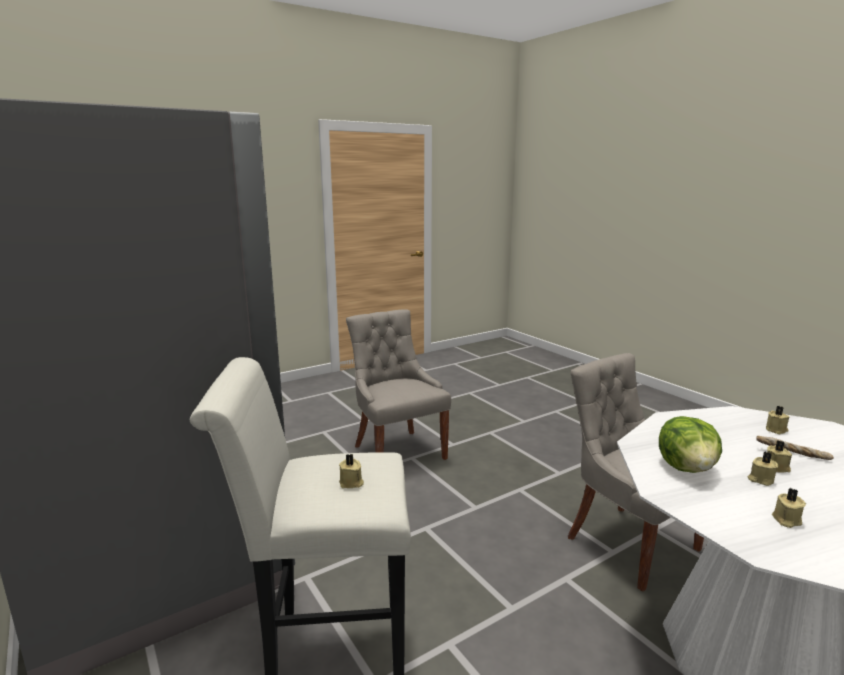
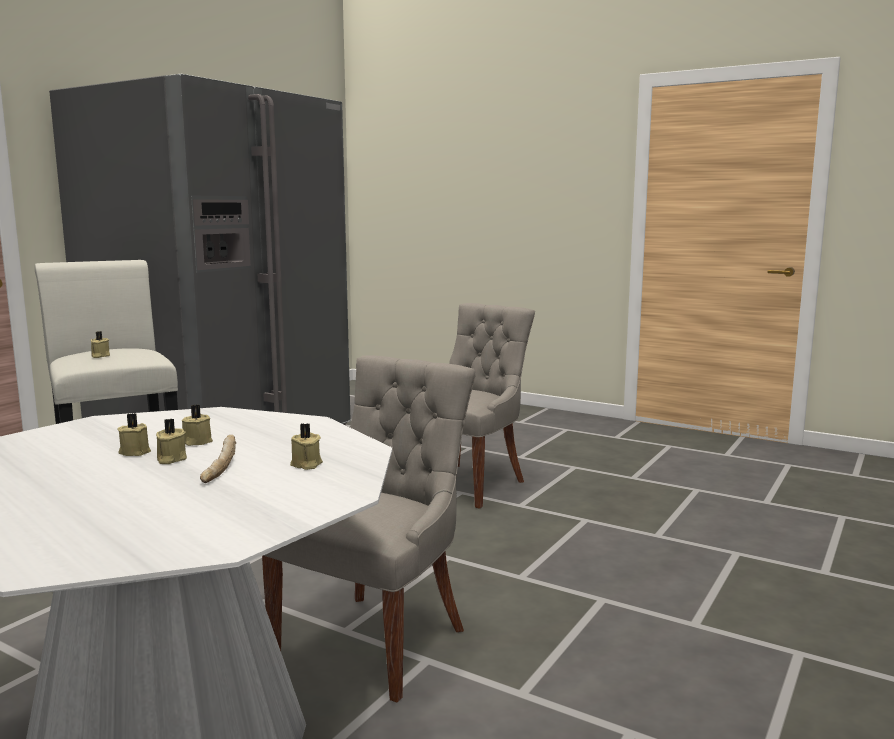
camera: 65 degrees right, 5 degrees down
lettuce [659,416,722,473] -> none
beige candle [772,488,806,528] -> beige candle moved to [182,405,213,446]

